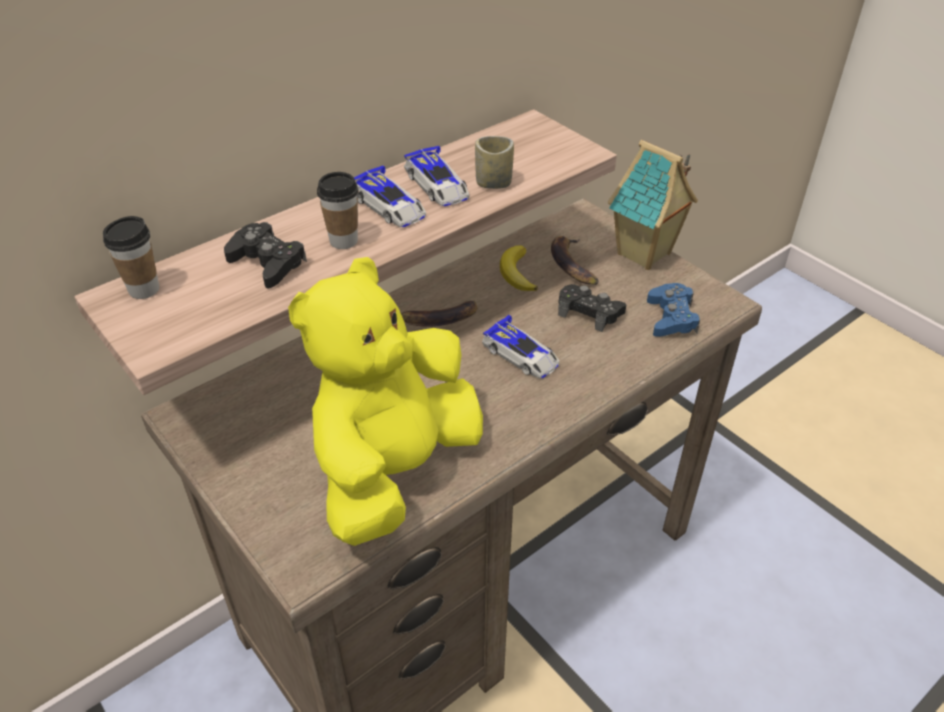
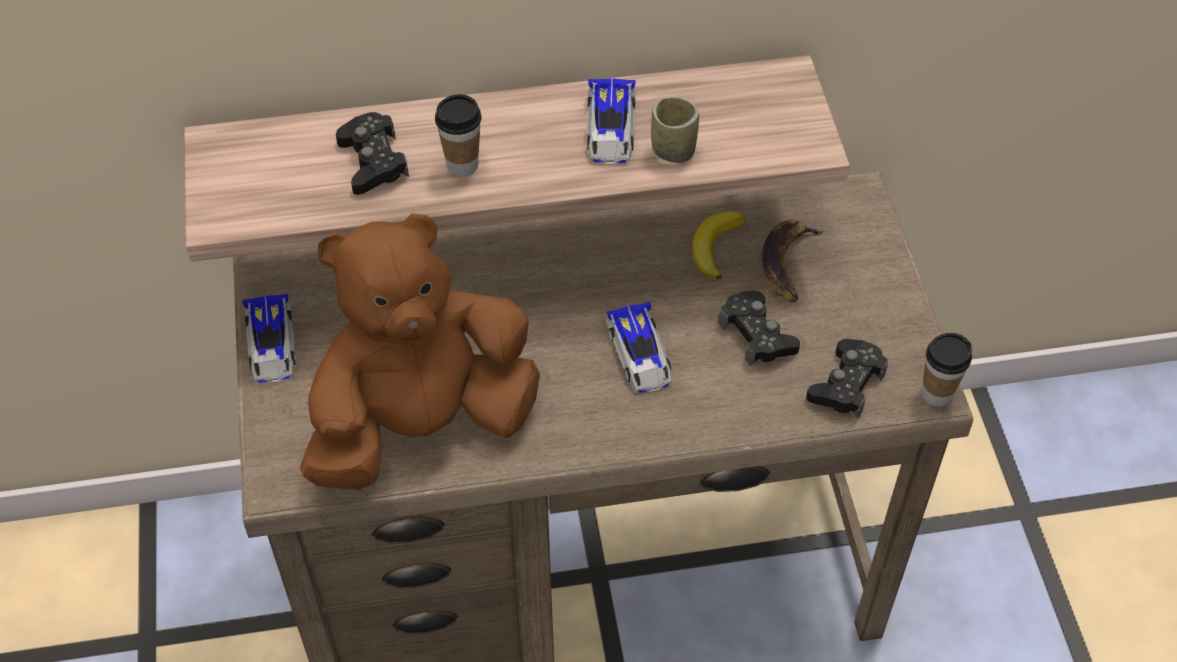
camera: 30 degrees right, 10 degrees up
cup [103,216,159,299] -> cup moved to [921,333,972,407]
yellow plush toy [288,257,483,546] -> brown plush toy [300,213,540,490]
toy car [354,165,426,227] -> toy car moved to [242,294,296,383]
banana [400,301,477,327] -> none
toy house [608,140,698,270] -> none
blue game controller [647,283,700,337] -> black game controller [806,339,888,418]

